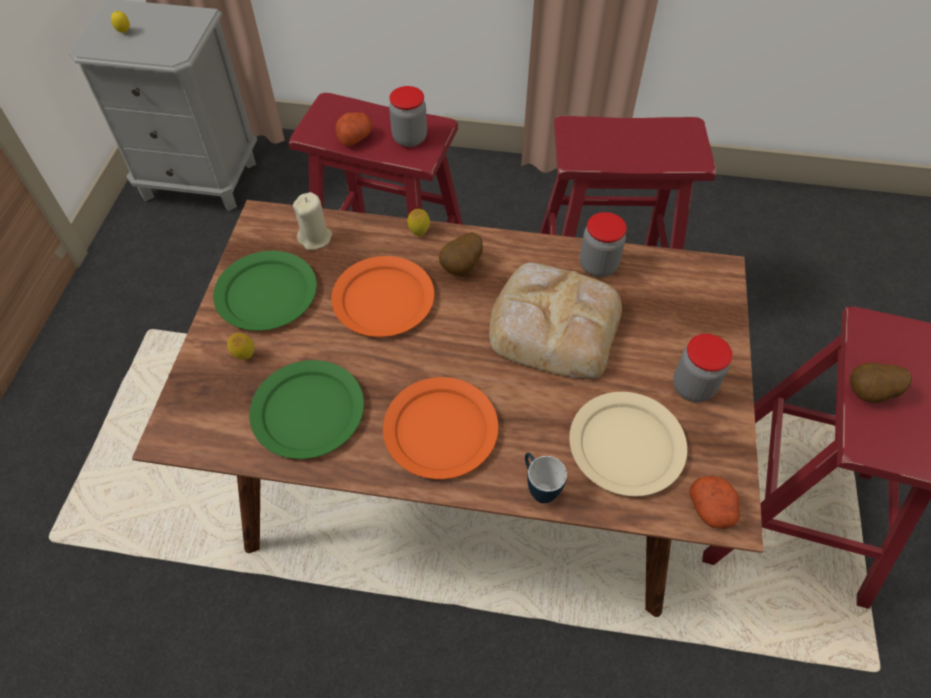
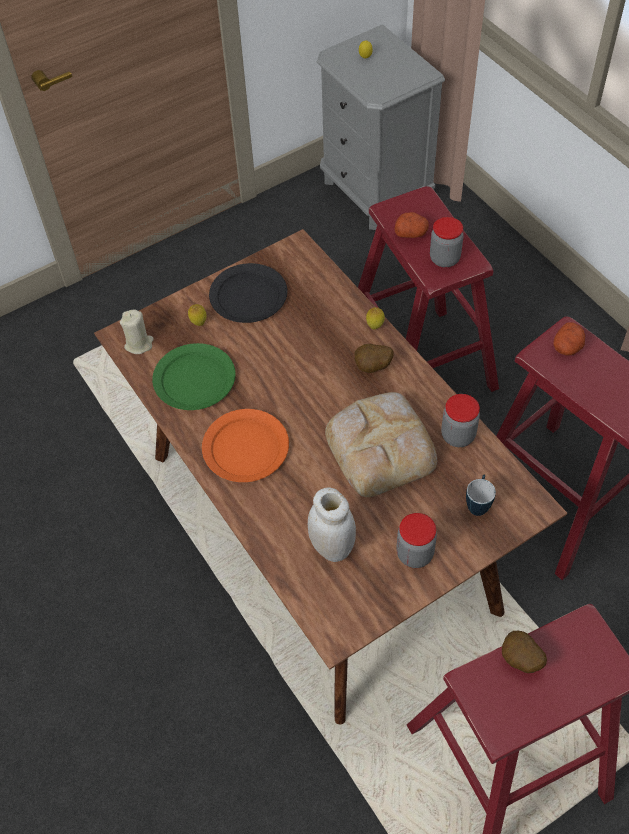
camera: 50 degrees right, 0 degrees up
green plate [213,251,317,331] -> black plate [209,263,288,323]
beige candle [293,192,332,250] -> beige candle moved to [120,309,153,354]
orange plate [331,256,435,337] -> none
mug [525,453,567,503] -> mug moved to [466,475,496,516]
beige plate [569,392,687,496] -> white jar [308,488,356,562]
potato [690,476,740,529] -> potato moved to [553,322,585,356]

